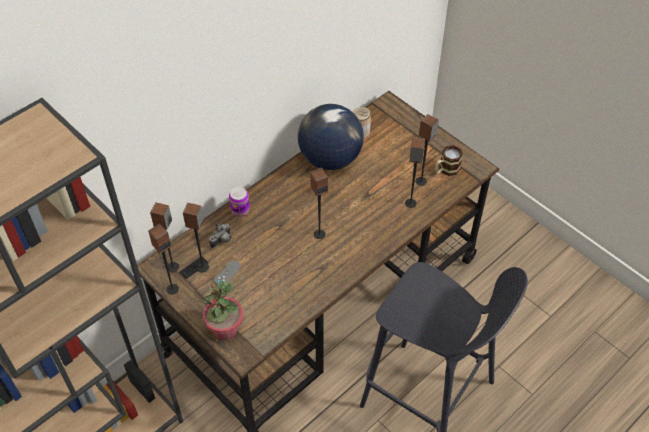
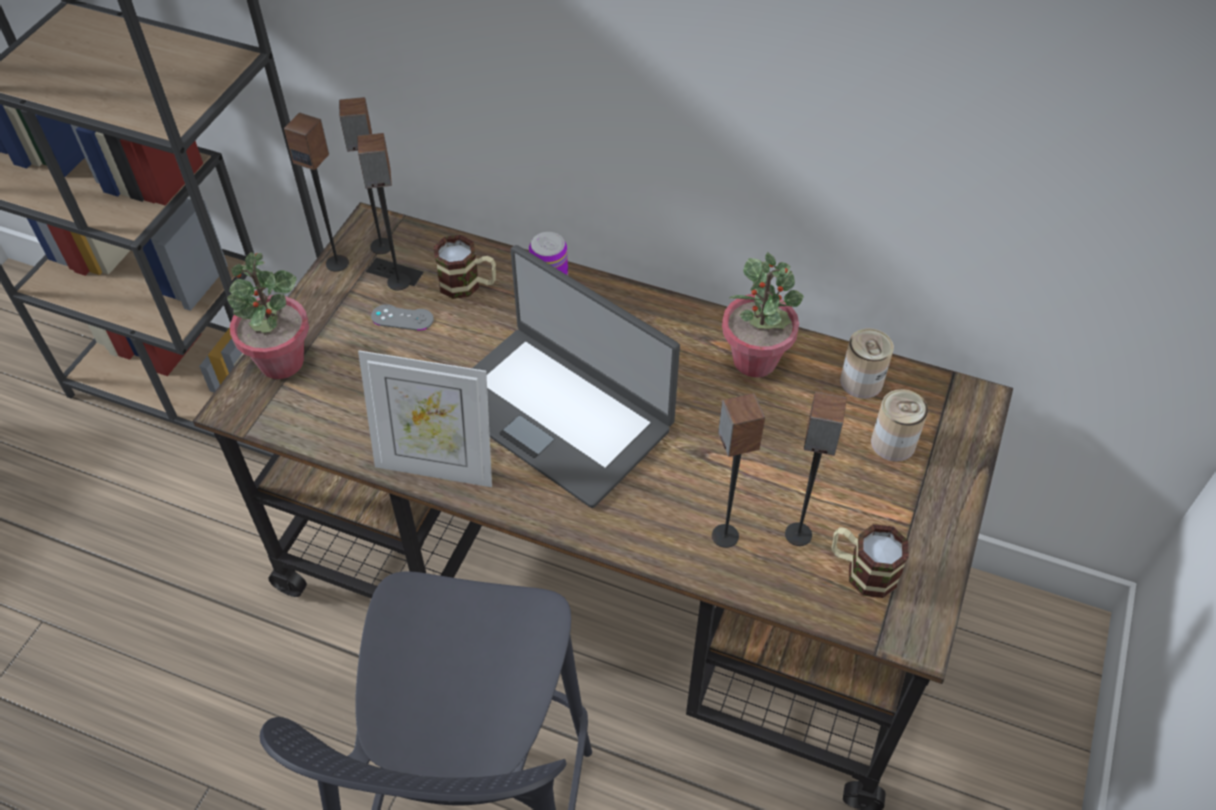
camera: 65 degrees right, 0 degrees up
camera [209,223,231,248] -> mug [433,235,496,299]
globe [298,104,364,170] -> potted plant [722,252,803,377]
speaker [310,168,328,239] -> laptop [472,245,680,508]
none -> picture frame [358,351,492,487]
none -> can [871,389,928,462]

